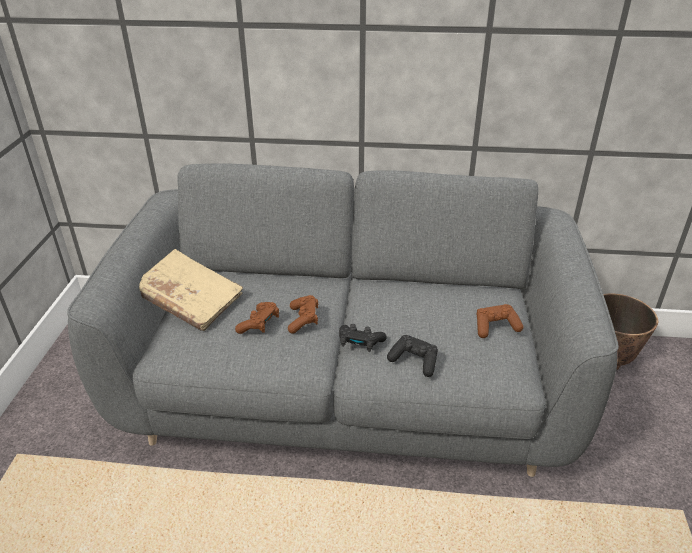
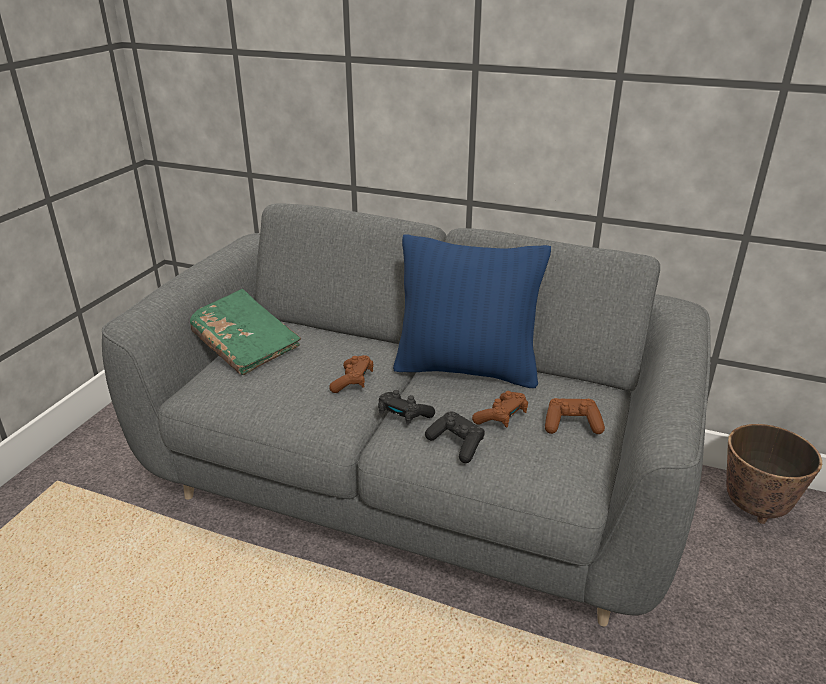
camera: 15 degrees right, 5 degrees down
beige book [139,249,243,331] -> green book [190,289,301,375]
brown game controller [235,302,279,334] -> brown game controller moved to [472,391,528,427]
none -> blue pillow [393,234,551,388]

